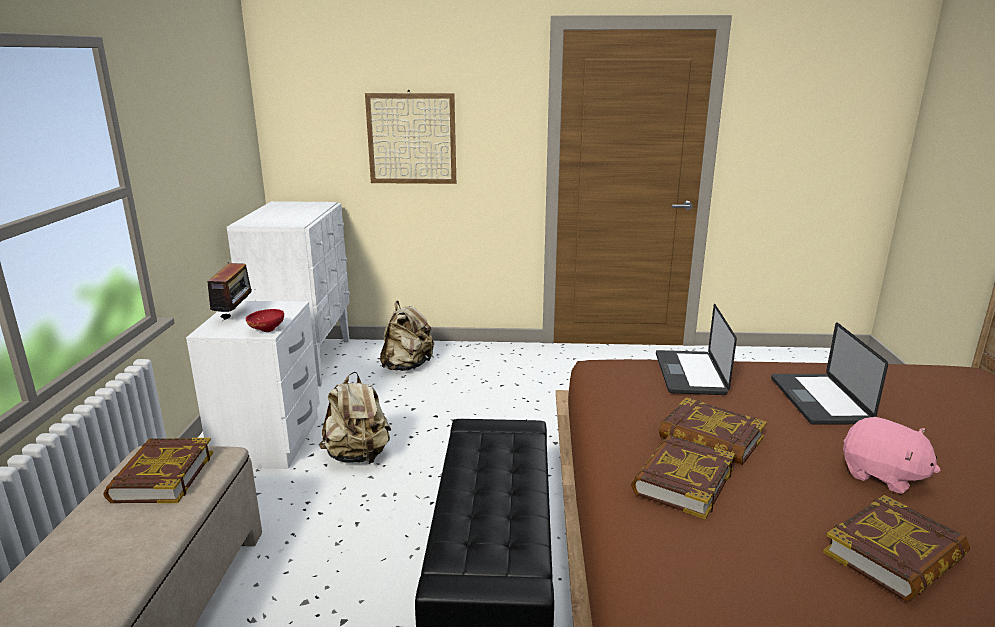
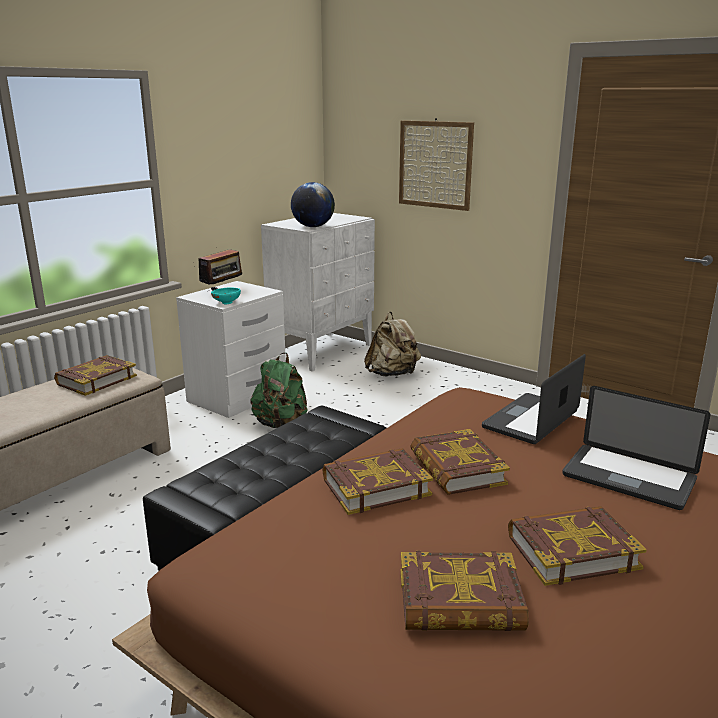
camera: 35 degrees right, 0 degrees up
red bowl [246,309,284,332] -> turquoise bowl [211,288,241,304]
beige backpack [319,372,391,464] -> green backpack [250,352,307,430]
laptop [771,322,888,425] -> laptop turned 90 degrees counterclockwise [562,386,710,510]
pink plush toy [843,417,941,494] -> book [508,506,647,586]
none -> globe [291,182,335,227]

